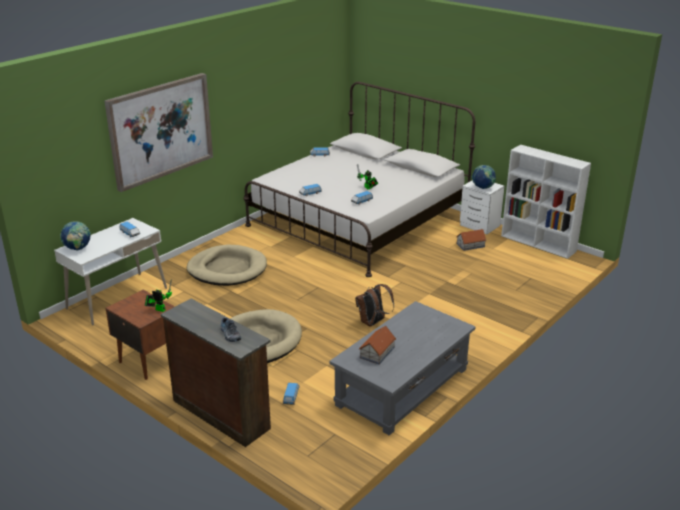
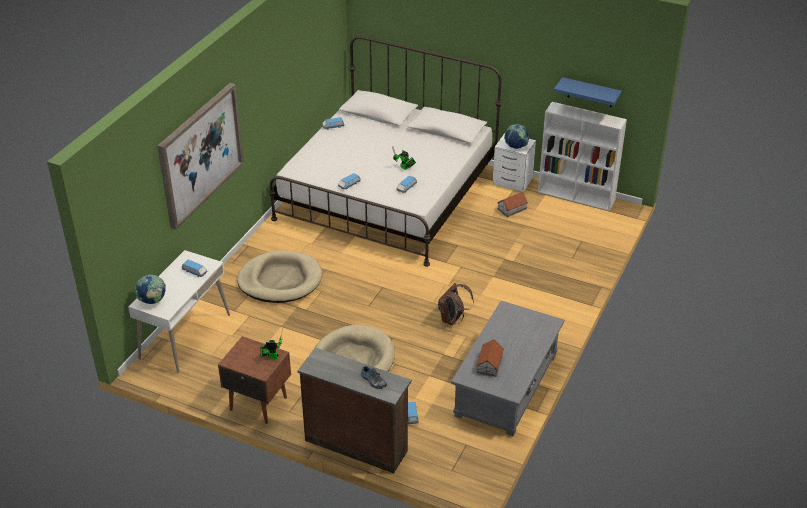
camera: 15 degrees left, 10 degrees up
none -> blue shelf [554,77,622,107]

